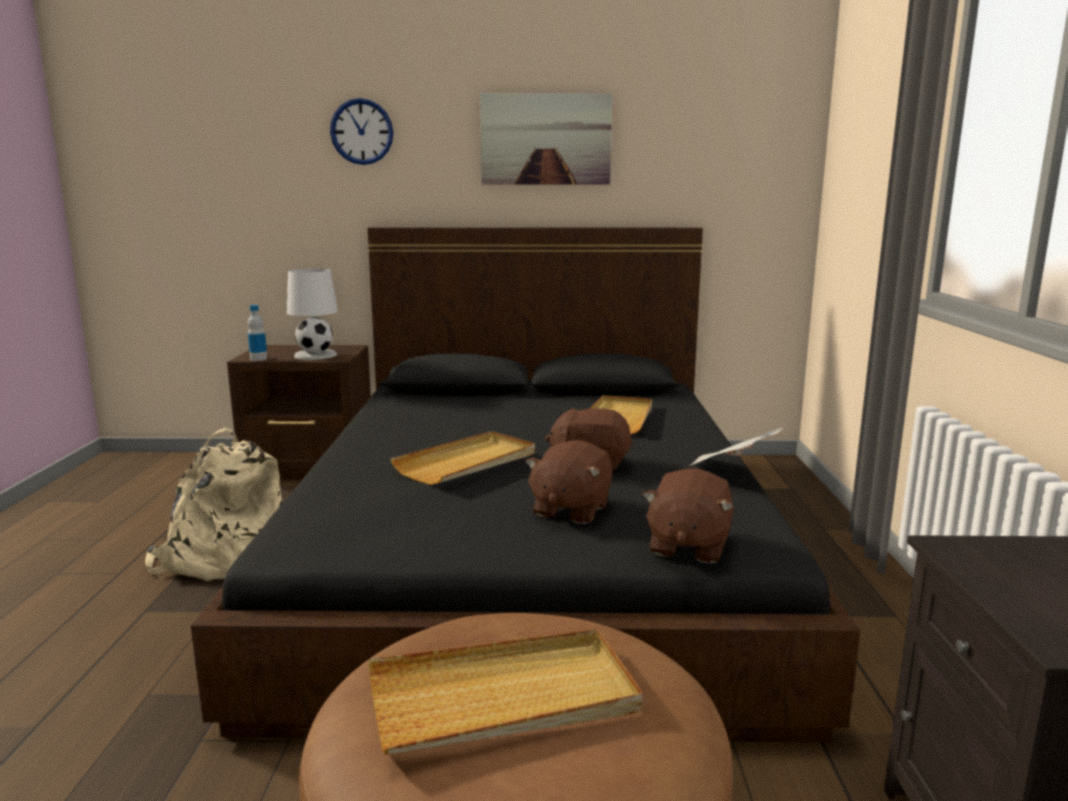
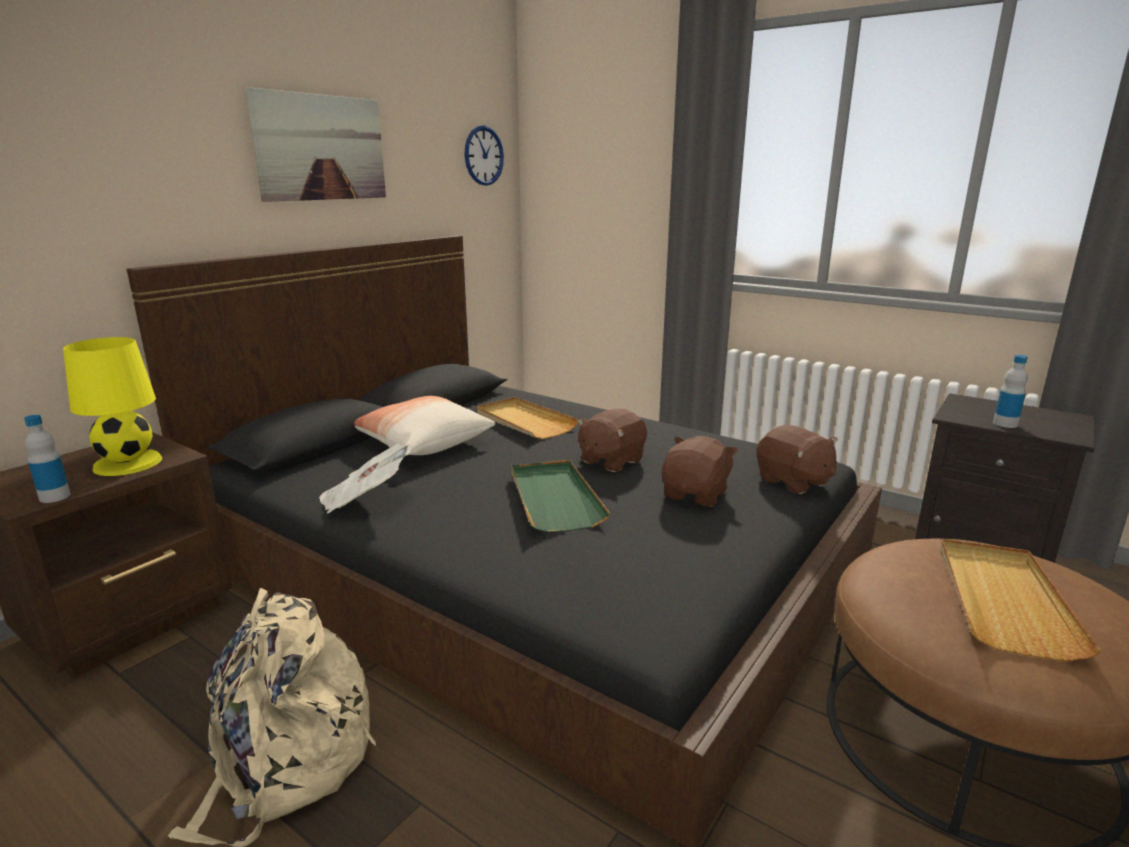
camera: 55 degrees left, 5 degrees up
white table lamp [287,268,338,360] -> yellow table lamp [63,337,162,476]
wall clock [330,98,393,165] -> wall clock moved to [464,125,504,186]
beige tray [390,431,535,485] -> green tray [511,460,610,532]
brown plush toy [525,440,613,524] -> brown plush toy turned 120 degrees counterclockwise [661,436,738,507]
newspaper [689,428,783,466] -> newspaper moved to [319,444,411,513]
none -> pillow [354,396,495,455]
none -> bottle [993,355,1028,428]

